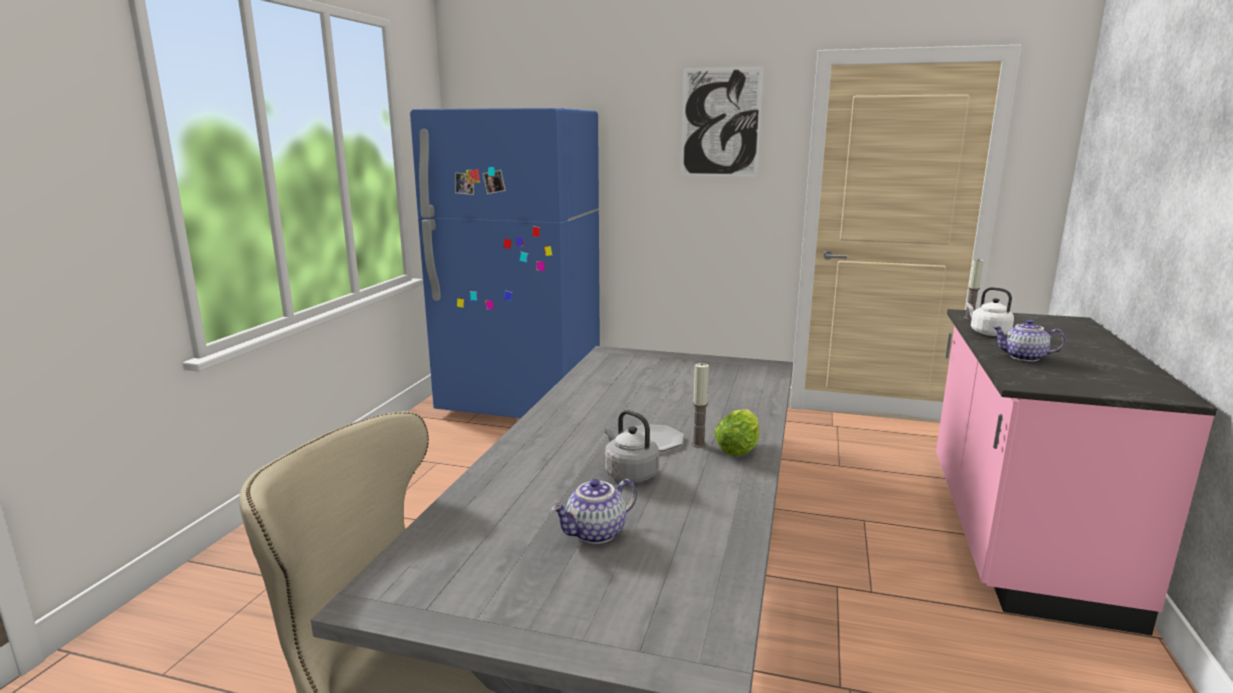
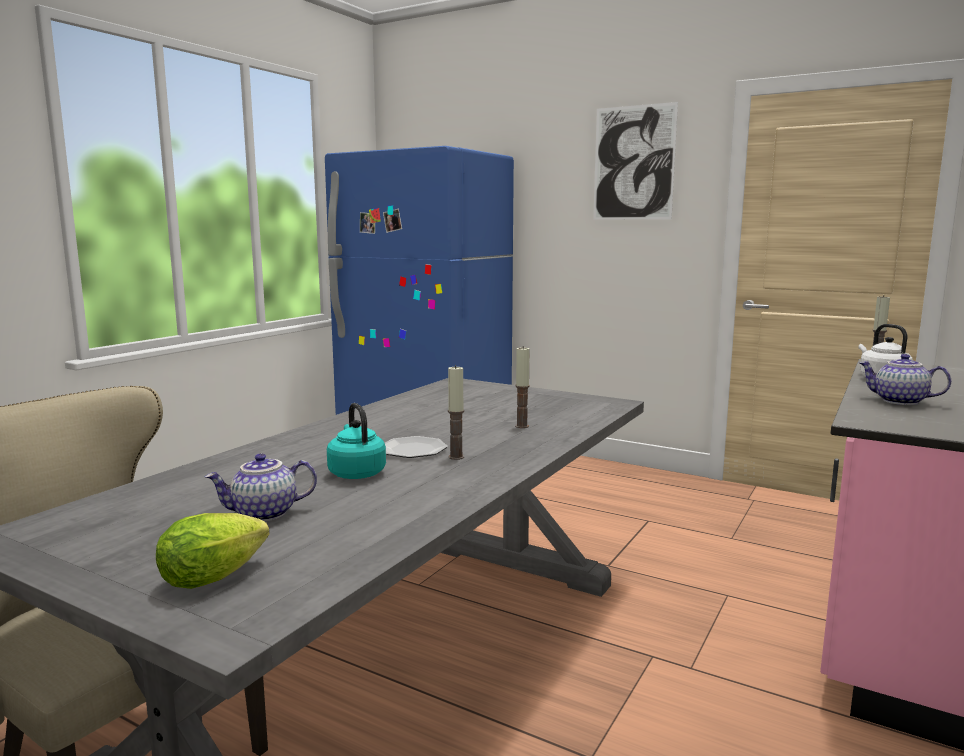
camera: 15 degrees right, 5 degrees down
grey kettle [605,410,659,483] -> turquoise kettle [327,403,386,479]
lettuce [714,409,759,456] -> lettuce moved to [156,513,269,589]
none -> candle [515,348,530,428]

